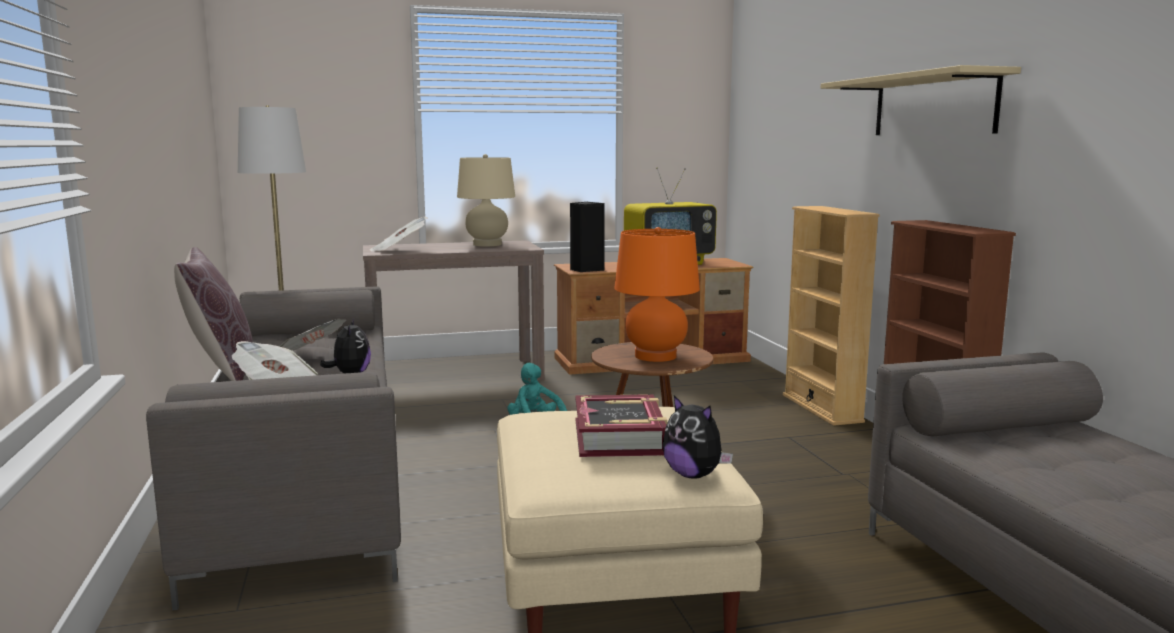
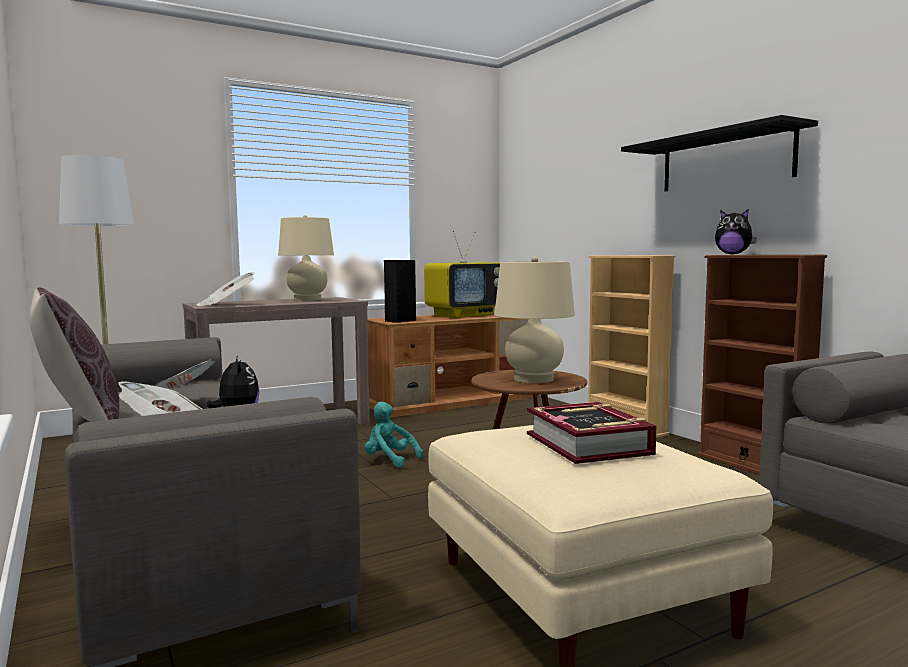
camera: 15 degrees left, 5 degrees down
orange table lamp [614,227,700,362] -> beige table lamp [495,257,575,383]
plush toy [662,395,733,479] -> plush toy moved to [715,210,757,255]
beige shelf [821,65,1021,135] -> black shelf [621,115,818,192]

